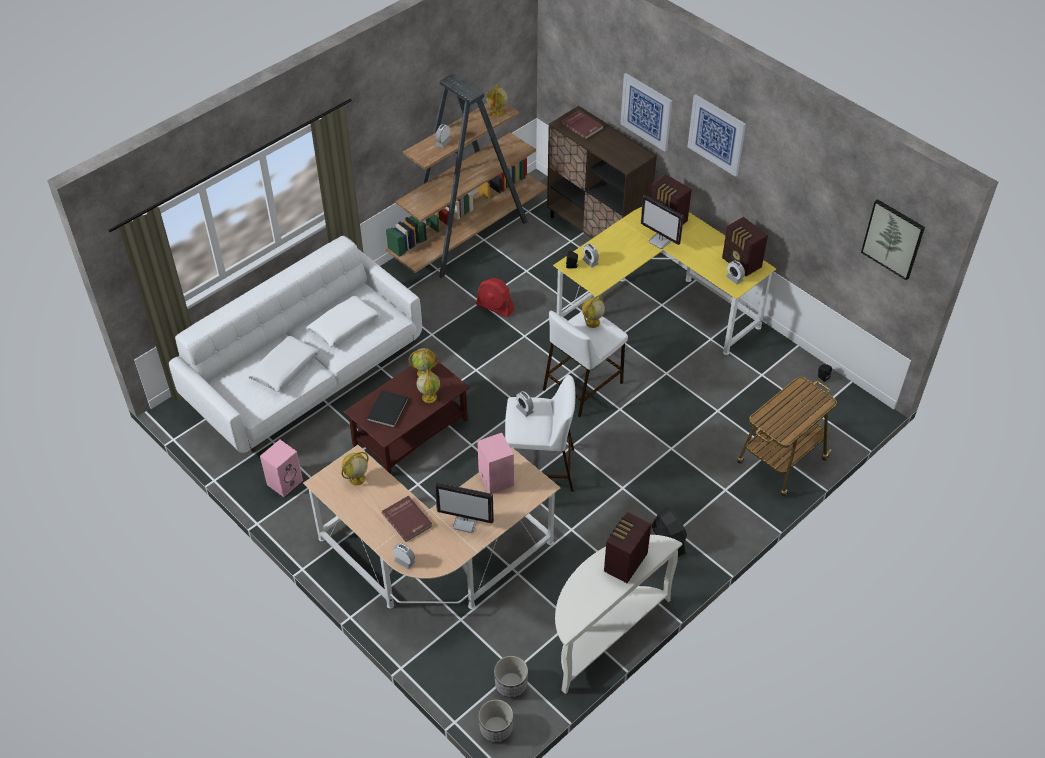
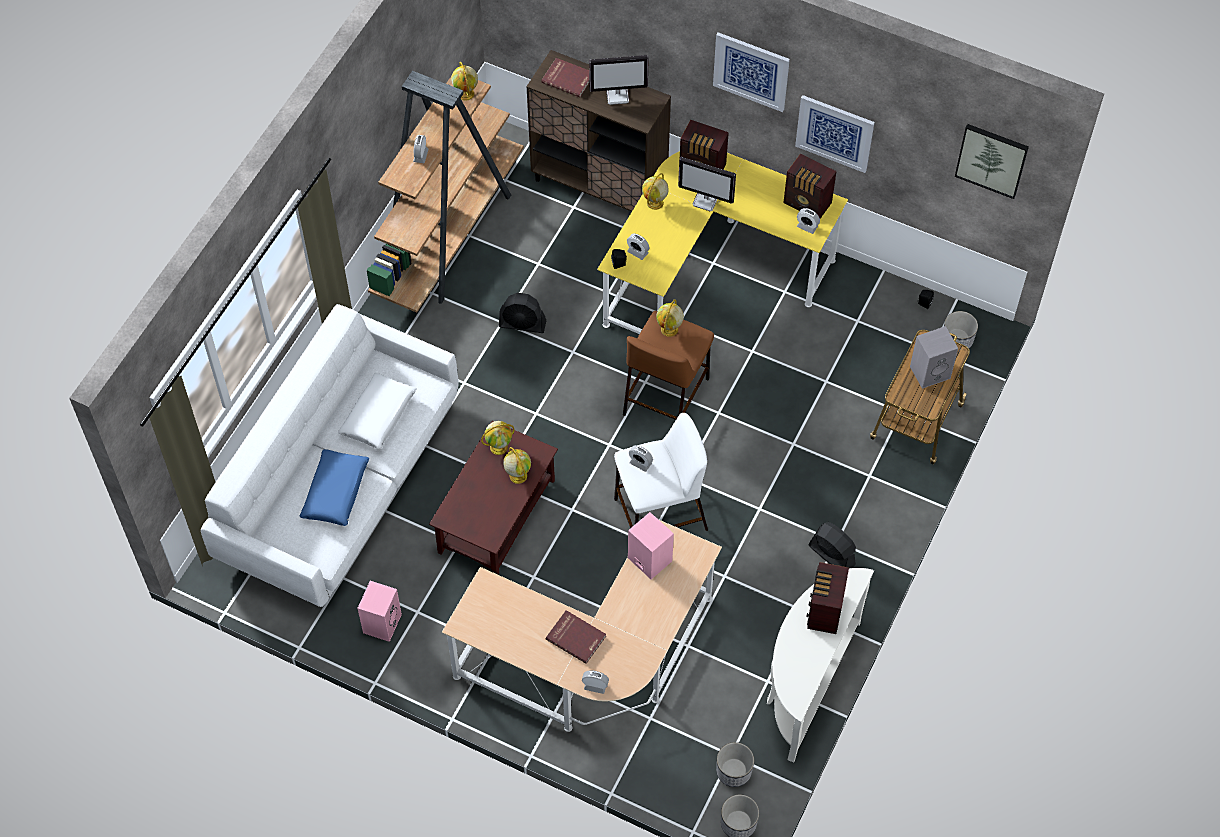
camera: 20 degrees left, 10 degrees up
white pillow [247,336,320,392] -> blue pillow [300,449,369,526]
globe [342,452,368,486] -> globe moved to [642,173,669,210]
black book [367,390,408,428] -> none
monitor [435,482,494,533] -> monitor moved to [589,55,649,105]
red fan [476,278,514,317] -> black fan [499,293,546,333]
white stool [543,310,628,417] -> brown stool [623,311,714,420]
picture [620,73,672,152] -> picture moved to [795,95,875,173]
none -> grey speaker [910,326,958,389]
none -> planter [944,311,978,352]

